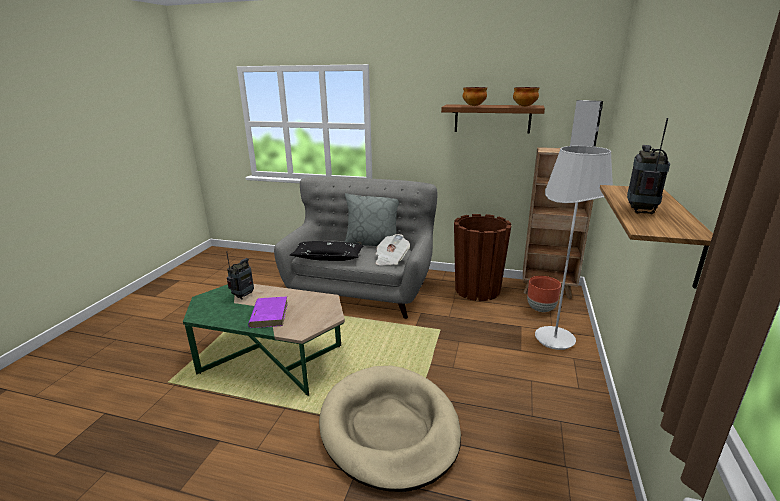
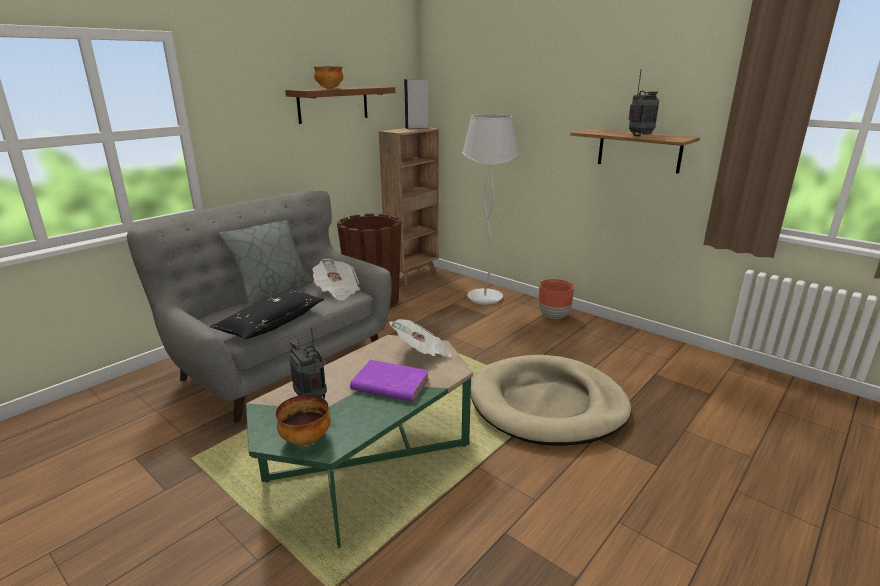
camera: 65 degrees left, 0 degrees up
bowl [513,87,539,107] -> bowl moved to [276,395,330,446]
brown planter [527,276,561,312] -> brown planter moved to [539,279,574,319]
radio [627,118,670,214] -> radio turned 105 degrees clockwise [629,69,659,136]
none -> newspaper [389,319,452,357]

